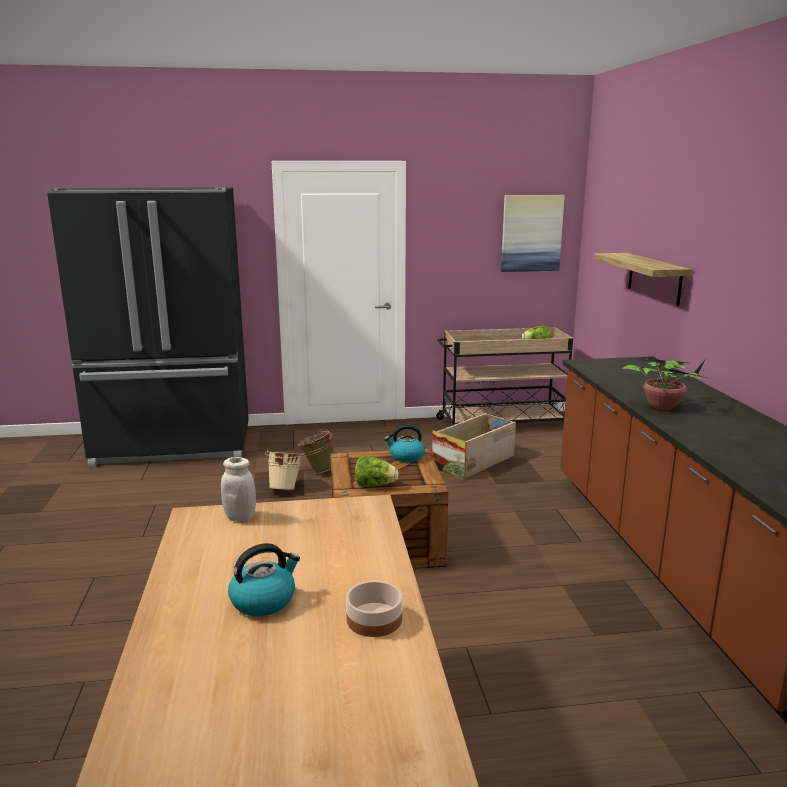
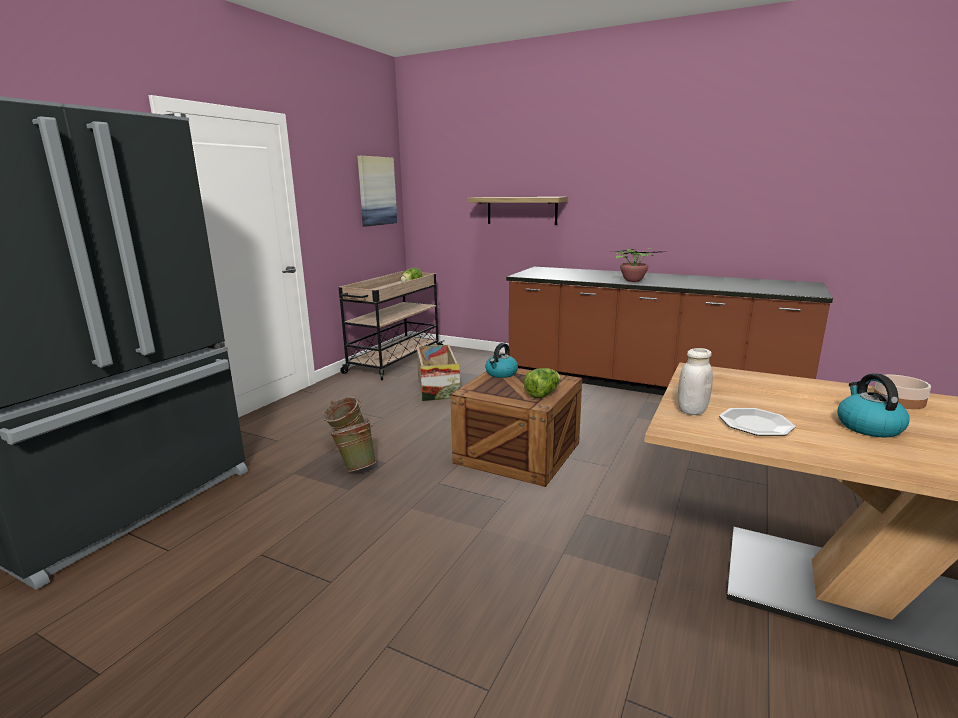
camera: 55 degrees left, 0 degrees up
beige bucket [265,449,304,490] -> green bucket [330,419,376,472]
none -> plate [719,408,796,436]

